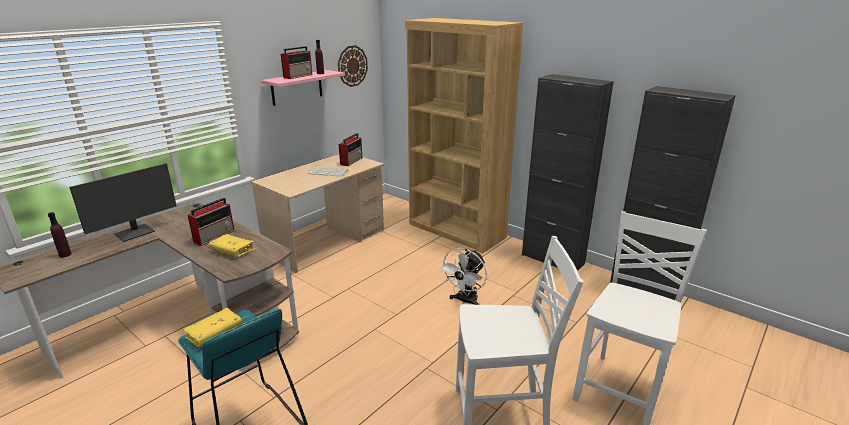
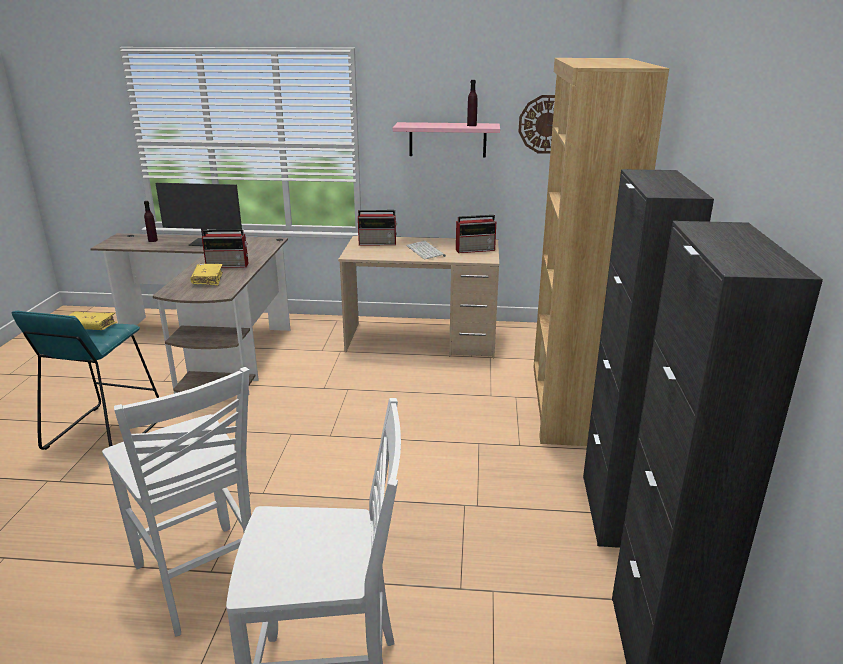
camera: 55 degrees right, 0 degrees up
radio [281,46,312,79] -> radio moved to [358,210,398,245]
white fan [439,248,487,305] -> none

